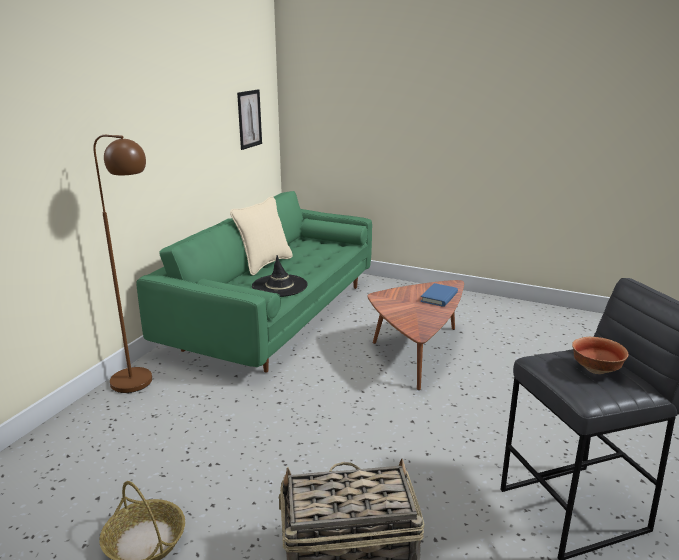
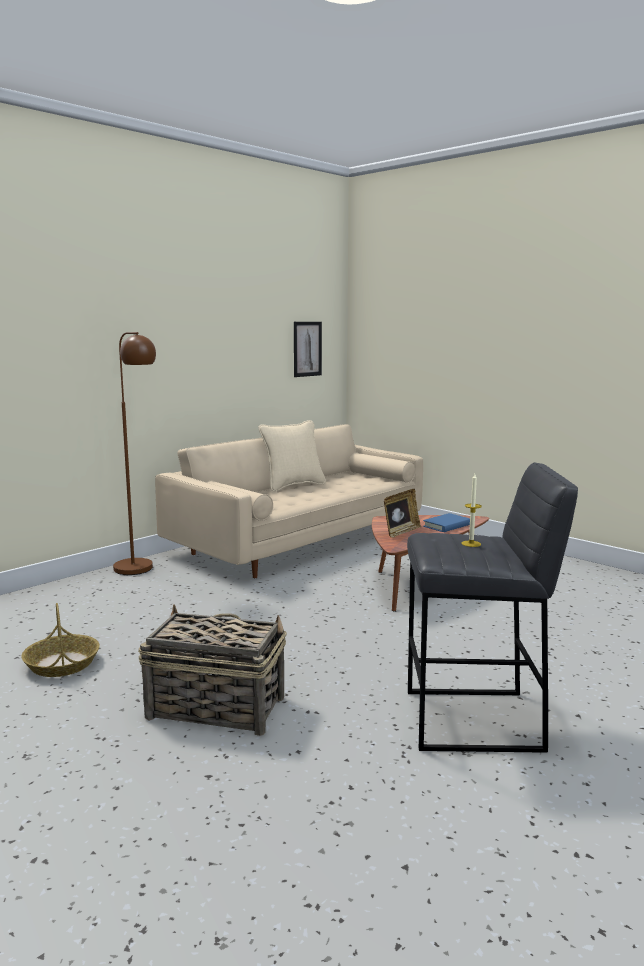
camera: 20 degrees right, 10 degrees down
green sofa [136,191,372,373] -> beige sofa [155,424,423,579]
black hat [252,255,308,297] -> none
bowl [572,337,629,374] -> candle [461,474,482,547]
none -> picture frame [384,489,421,538]

